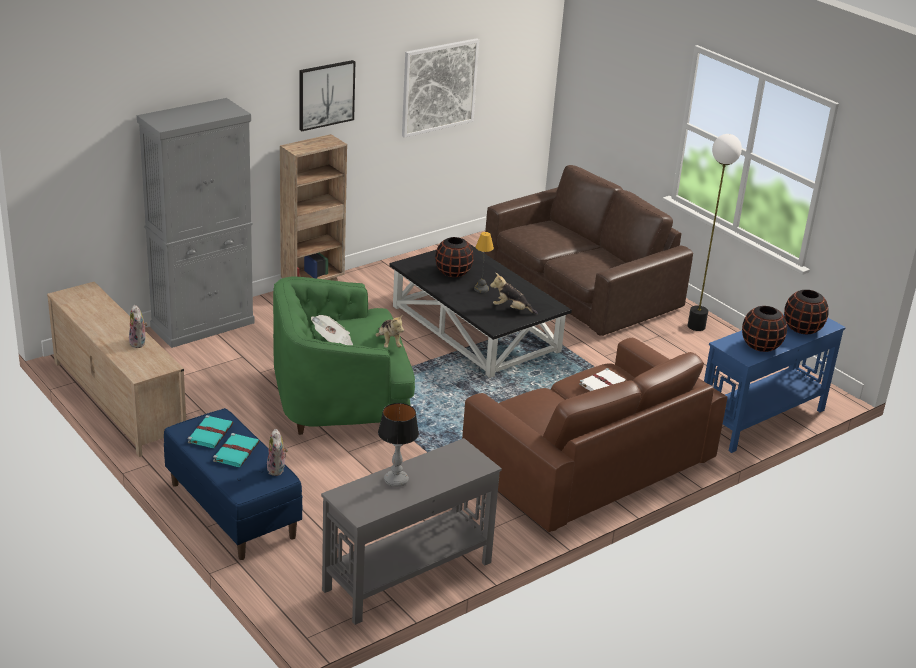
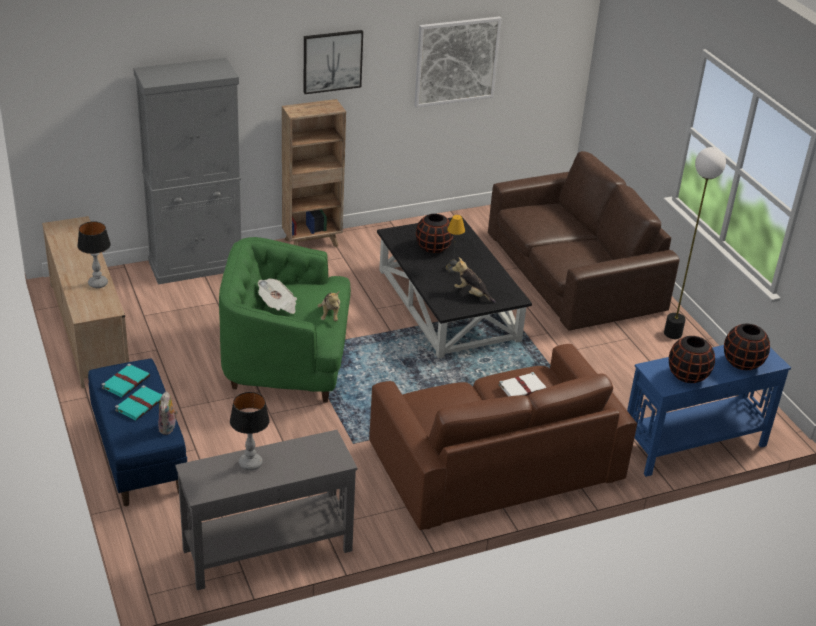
camera: 15 degrees right, 5 degrees up
plush toy [129,305,148,348] -> table lamp [77,221,111,288]

